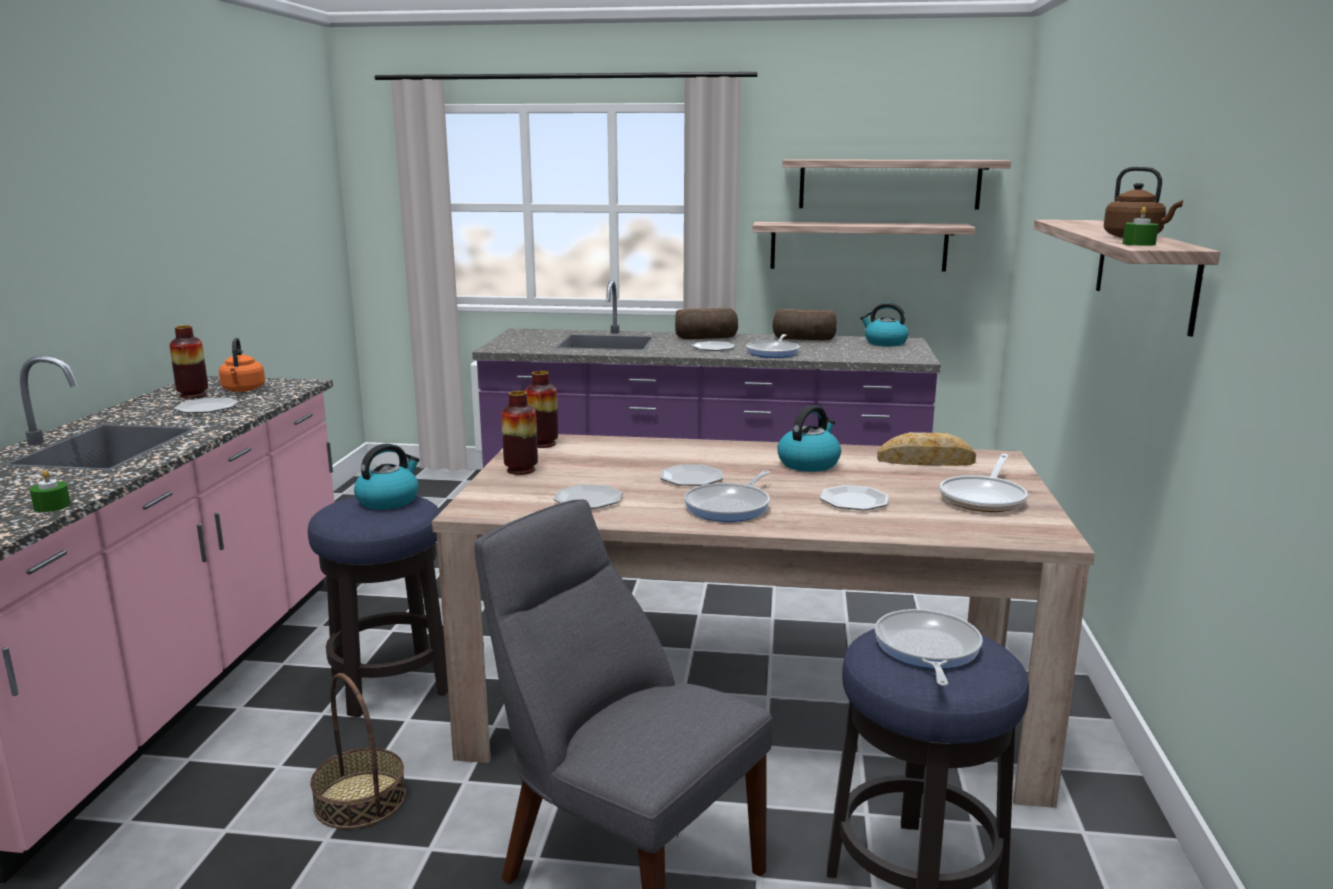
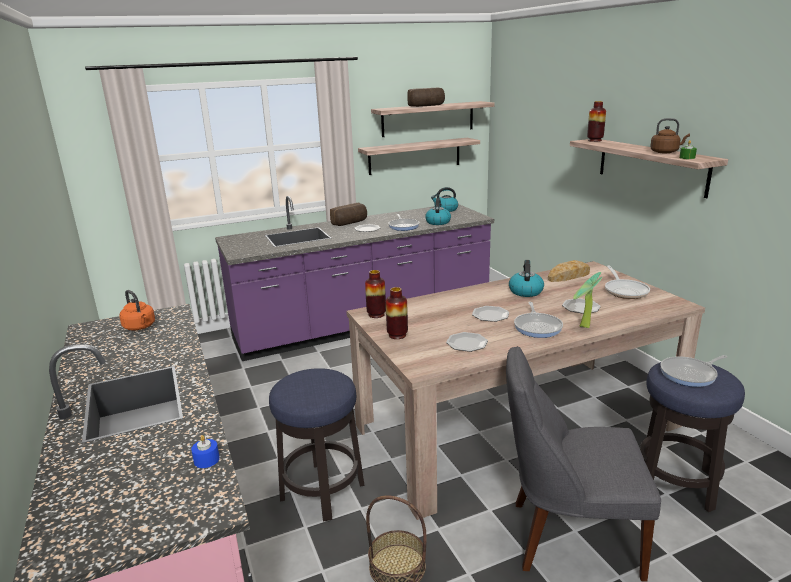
camera: 30 degrees left, 5 degrees up
green candle [30,470,71,512] -> blue candle [191,435,220,468]
vase [169,325,208,398] -> vase moved to [587,101,606,142]
plate [174,398,238,413] -> none
kettle [354,444,419,510] -> kettle moved to [425,198,451,225]
bread [773,309,837,340] -> bread moved to [407,88,445,107]
frying pan [875,609,983,686] -> frying pan turned 90 degrees counterclockwise [660,355,727,387]
none -> potted plant [574,272,602,328]

